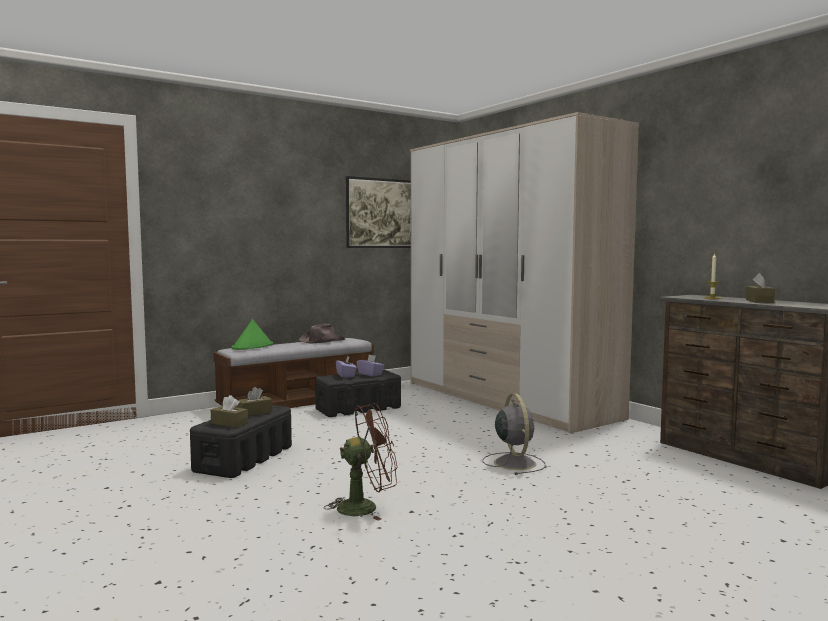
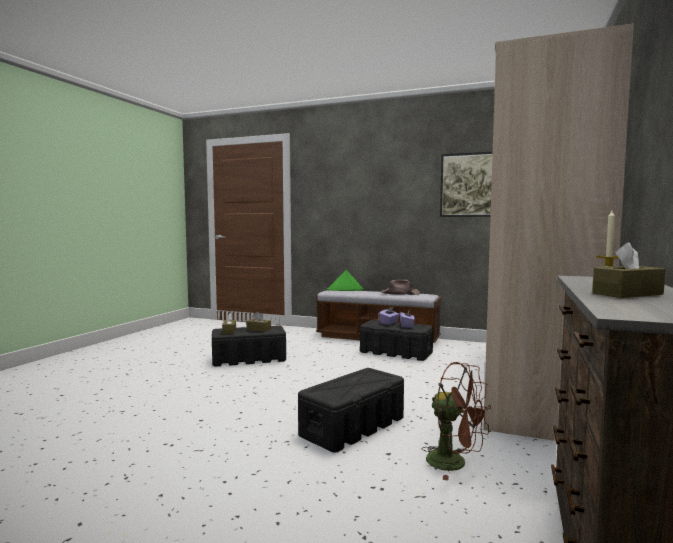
camera: 55 degrees right, 0 degrees up
brown fan [324,403,398,520] -> brown fan moved to [422,362,491,480]
grey fan [483,393,546,475] -> black storage box [298,368,404,452]

